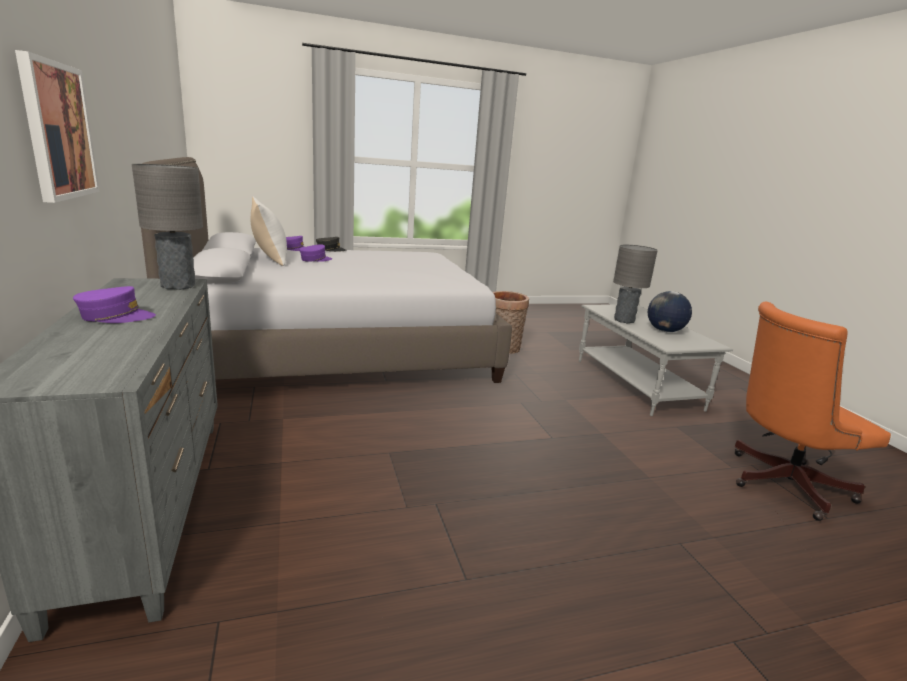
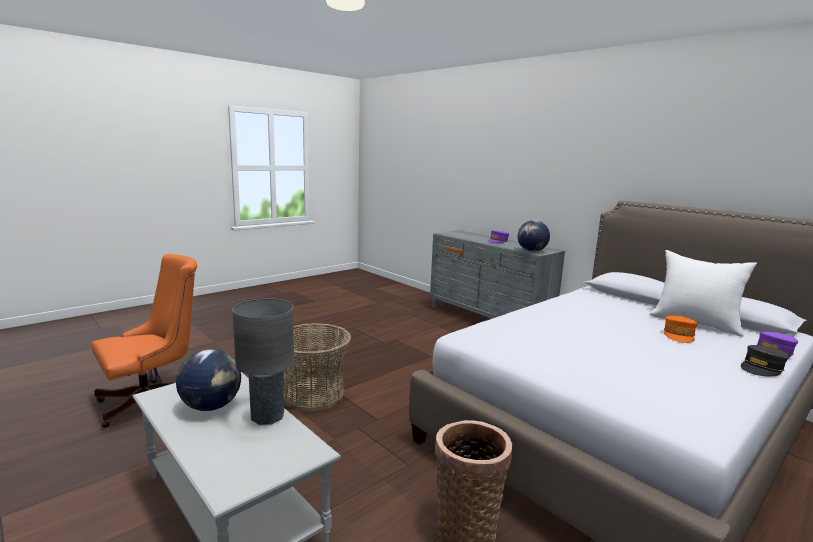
camera: 155 degrees right, 5 degrees down
picture [15,50,100,203] -> none
grey table lamp [131,164,203,290] -> globe [518,220,550,252]
purple cap [299,245,332,262] -> orange cap [664,316,698,343]
none -> basket [283,323,352,412]

